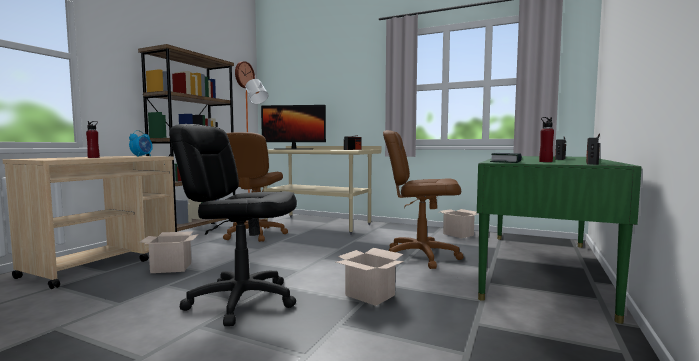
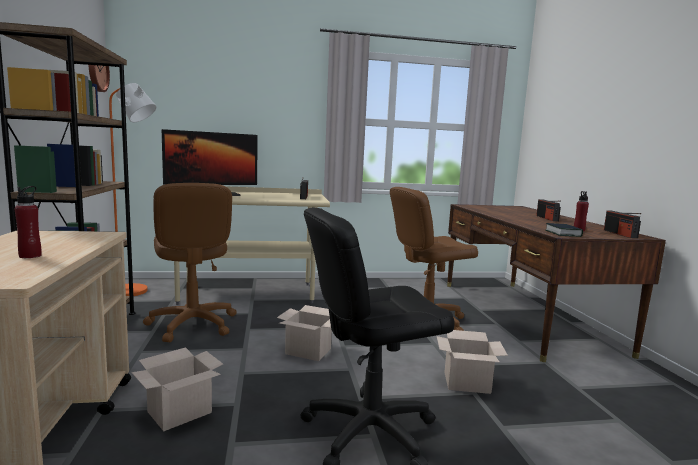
camera: 35 degrees left, 5 degrees up
alarm clock [129,130,153,157] -> none
cardboard box [439,209,479,238] -> cardboard box moved to [277,305,332,361]
green desk [477,156,642,324] -> brown desk [447,204,666,362]

